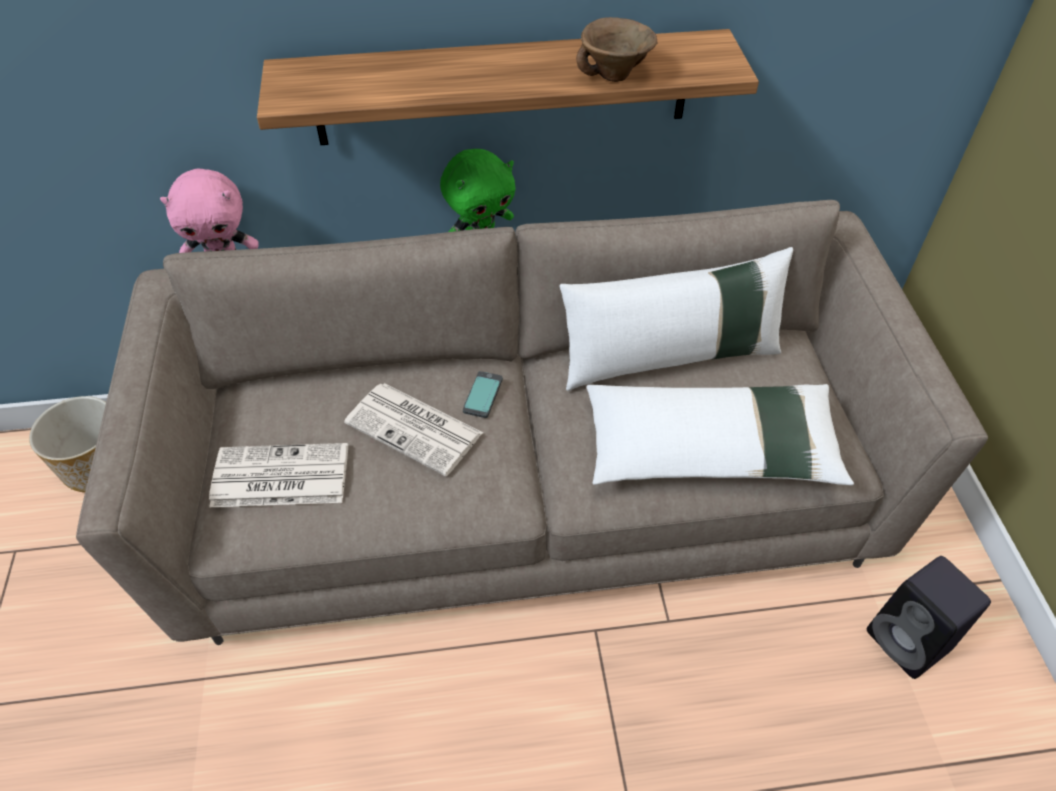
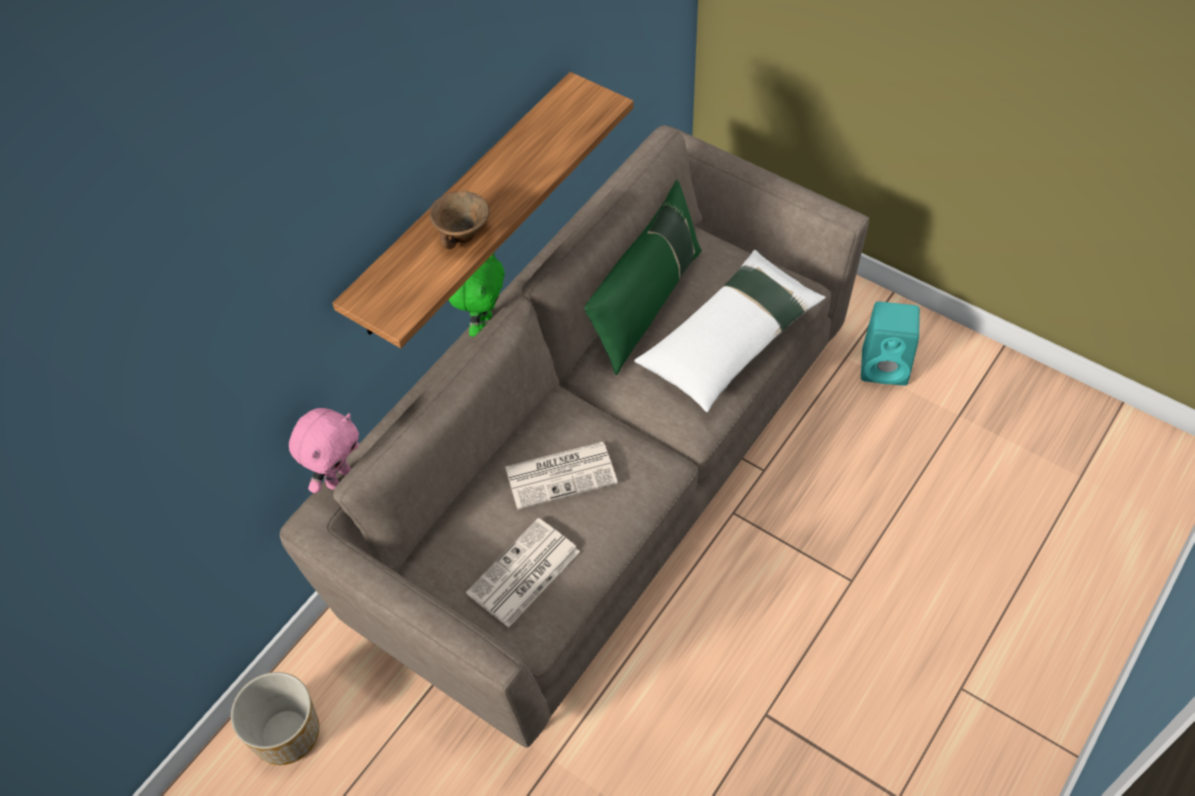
camera: 45 degrees left, 5 degrees up
phone [463,371,503,418] -> none
white pillow [559,247,793,391] -> green pillow [584,180,701,375]
brown bowl [576,17,658,82] -> brown bowl moved to [429,191,490,249]
black speaker [867,556,991,679] -> turquoise speaker [861,302,920,386]

